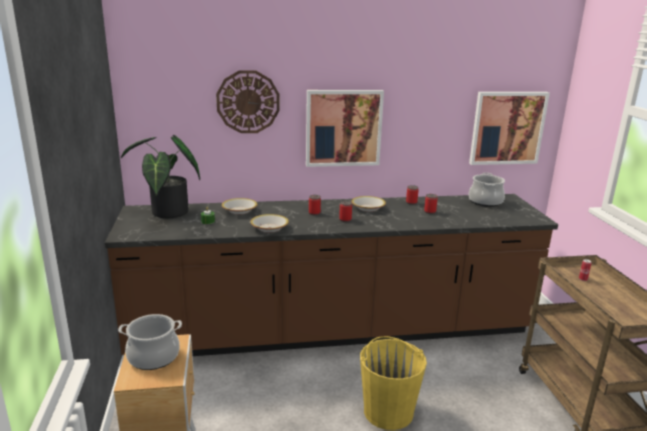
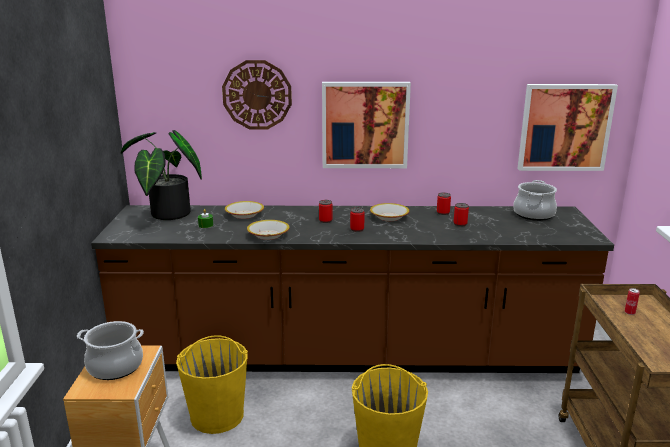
camera: 10 degrees right, 0 degrees up
none -> yellow bucket [176,335,248,434]

